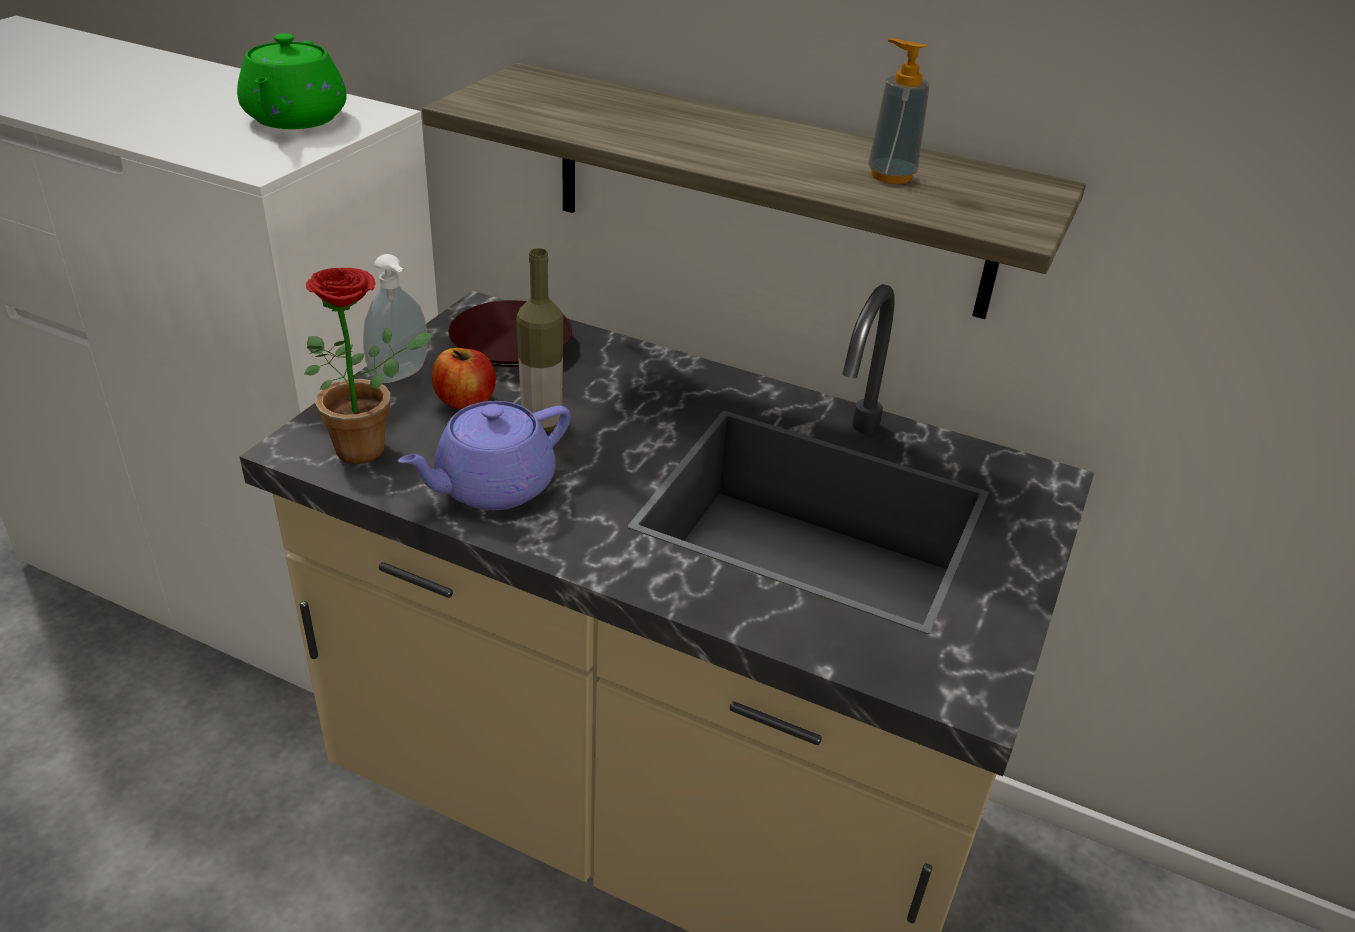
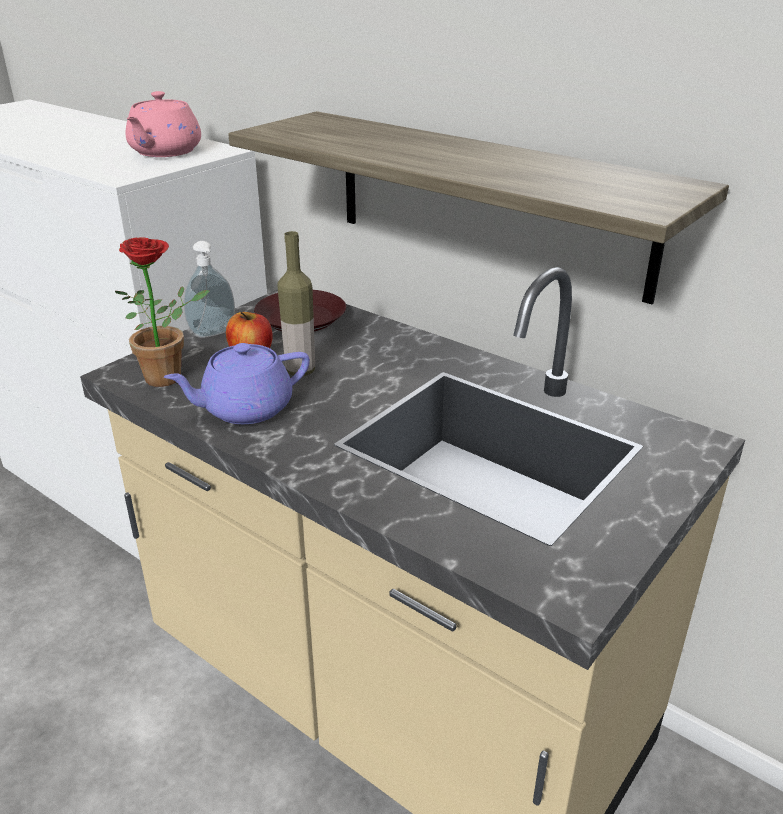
camera: 15 degrees right, 5 degrees down
green teapot [237,33,346,129] -> pink teapot [126,91,201,157]
soap dispenser [868,39,930,184] -> none

